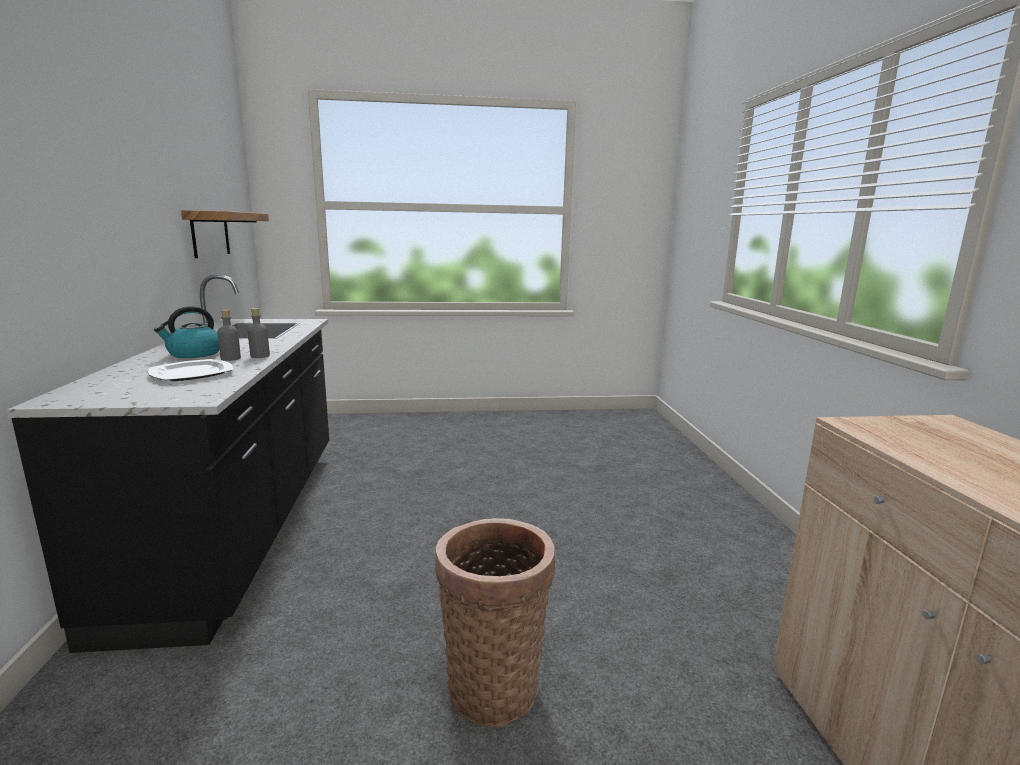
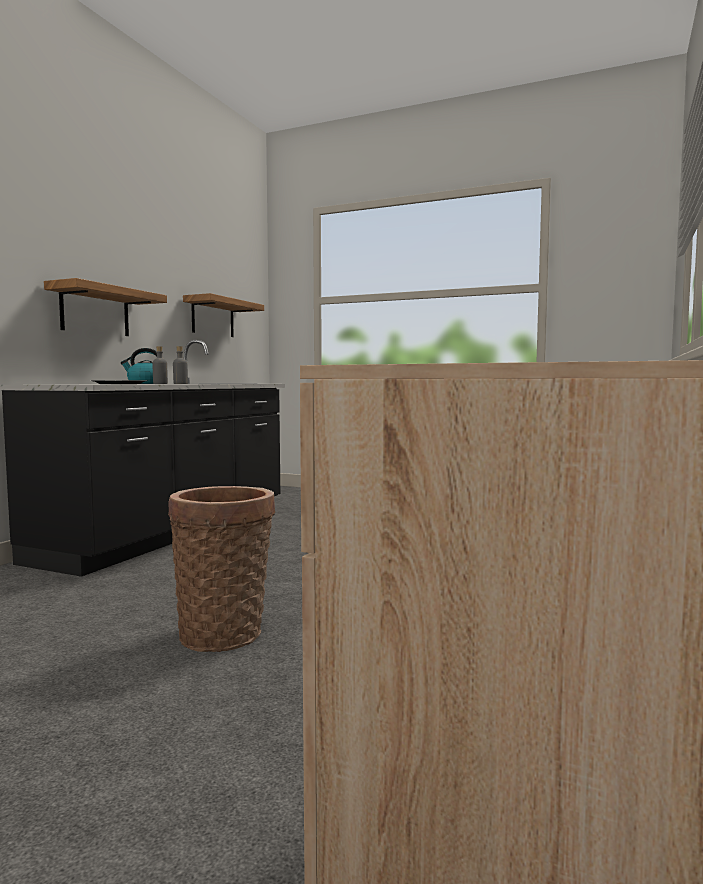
camera: 30 degrees right, 10 degrees down
none -> shelf [44,278,167,336]

